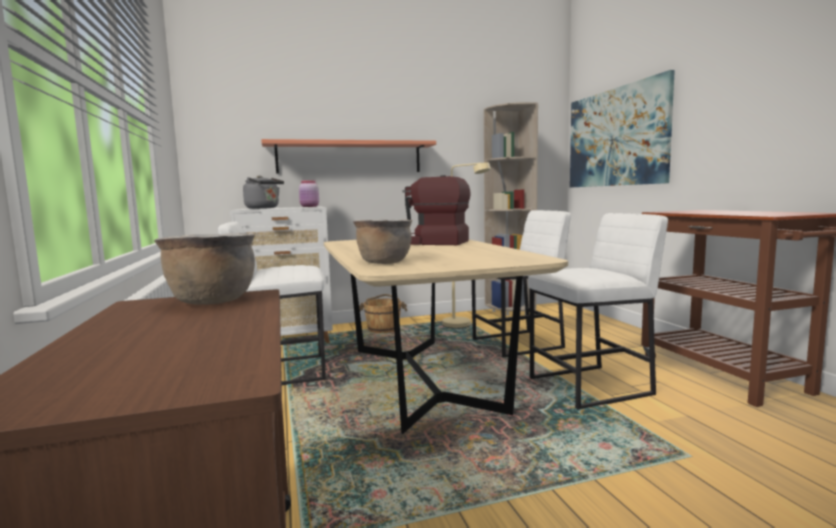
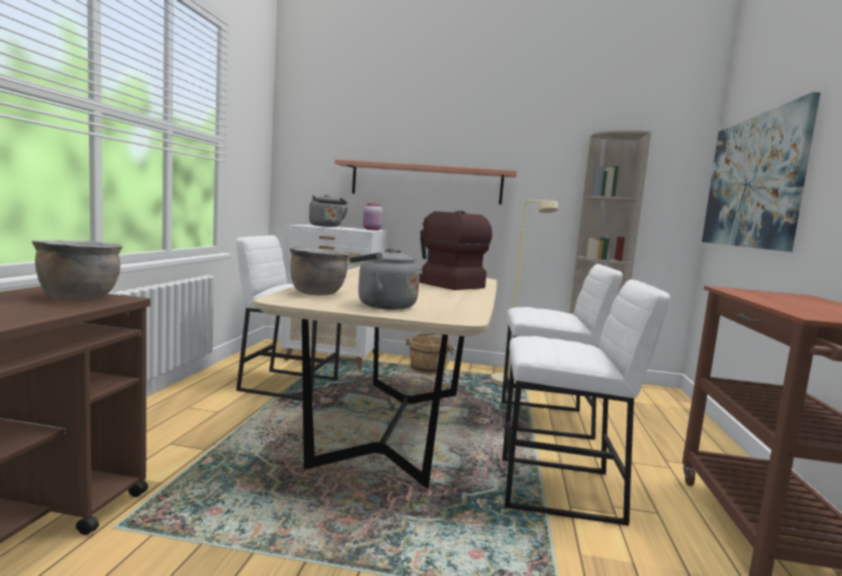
camera: 25 degrees right, 0 degrees up
none -> grey kettle [349,248,420,310]

